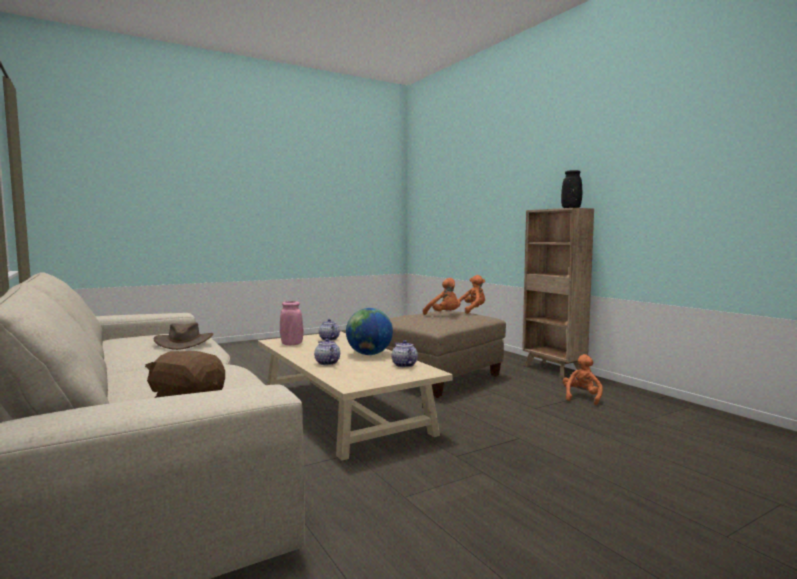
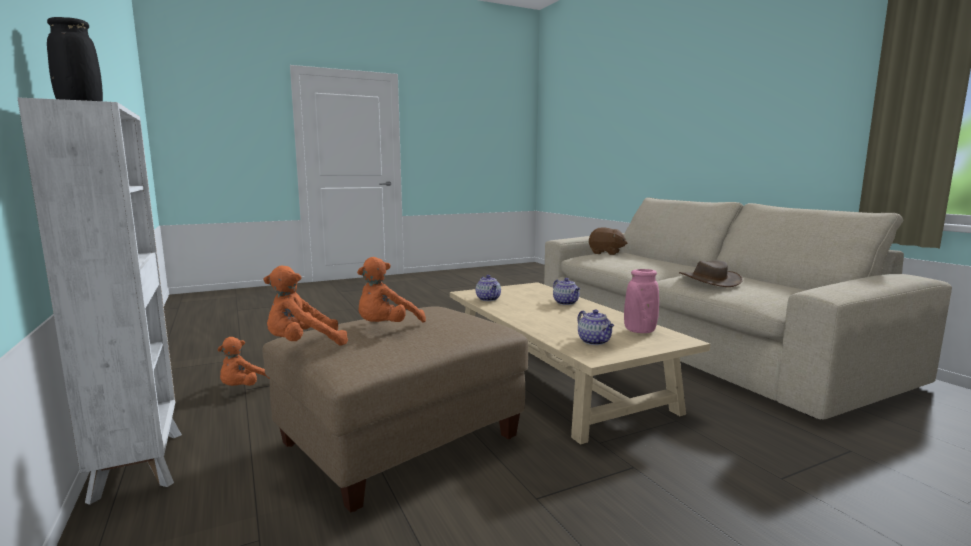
camera: 175 degrees left, 5 degrees up
globe [346,308,393,355] -> none
orange plush toy [423,278,461,315] -> orange plush toy turned 105 degrees counterclockwise [357,257,426,323]
brown bookcase [522,208,594,378] -> white bookcase [17,97,182,505]

